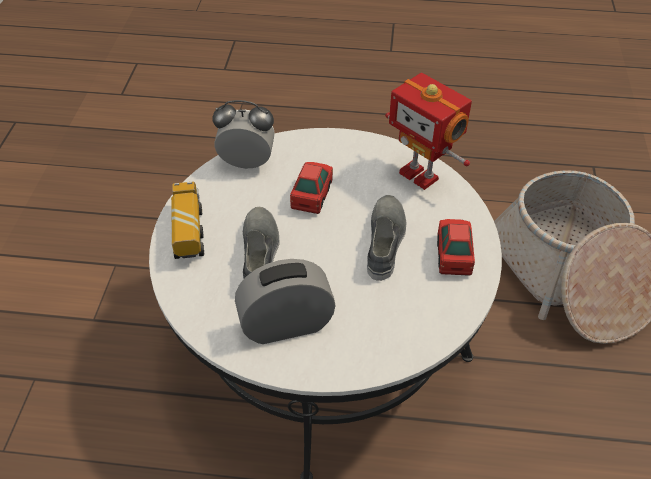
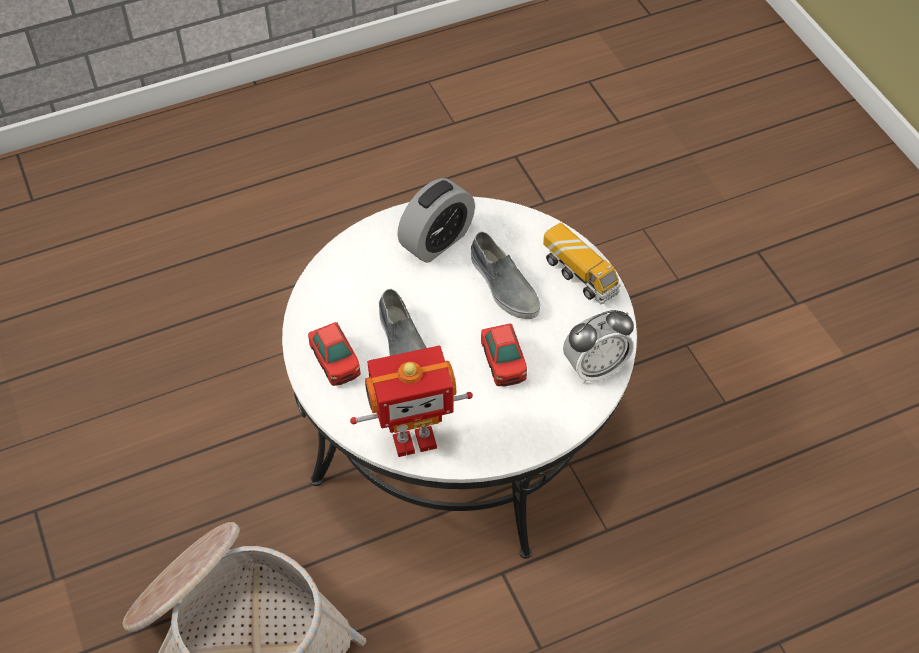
camera: 150 degrees right, 5 degrees up
toy robot [385,73,472,190] -> toy robot turned 150 degrees clockwise [350,346,473,457]

